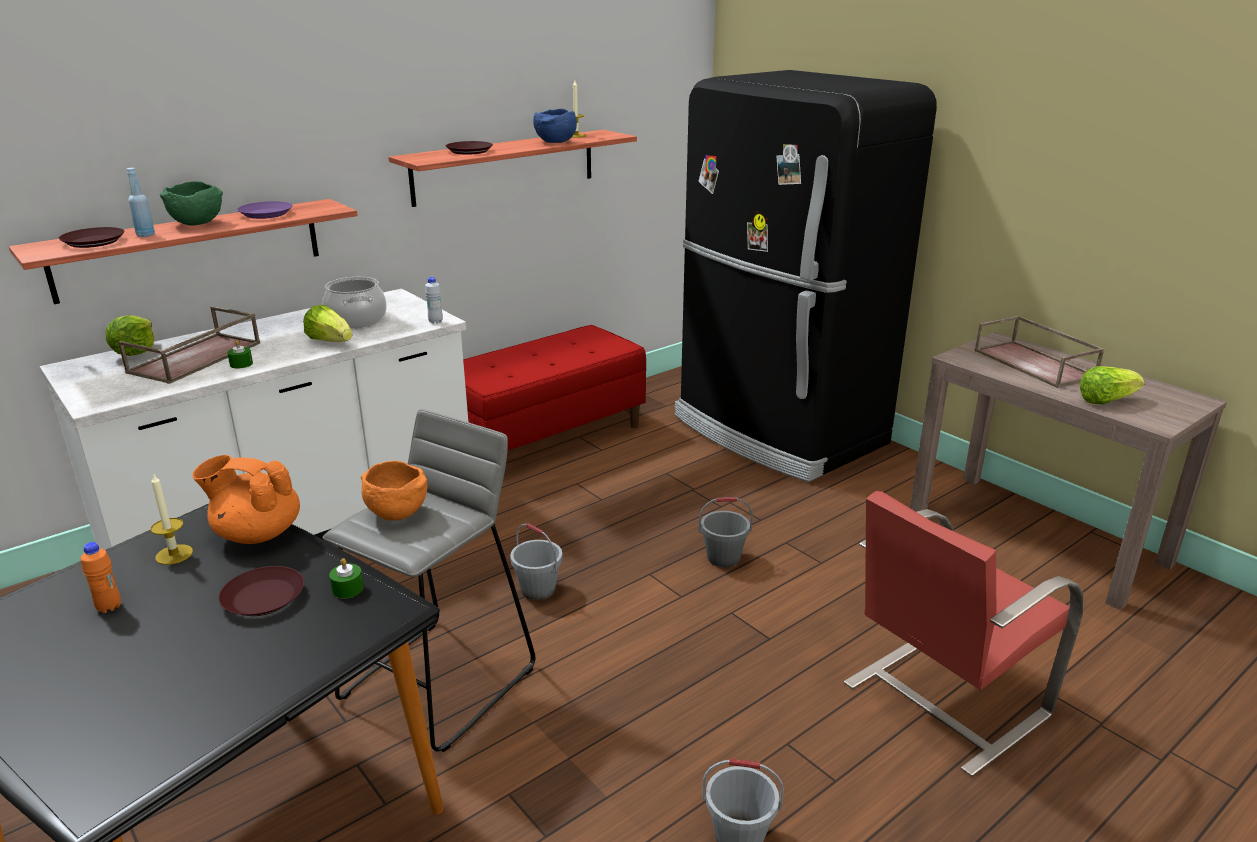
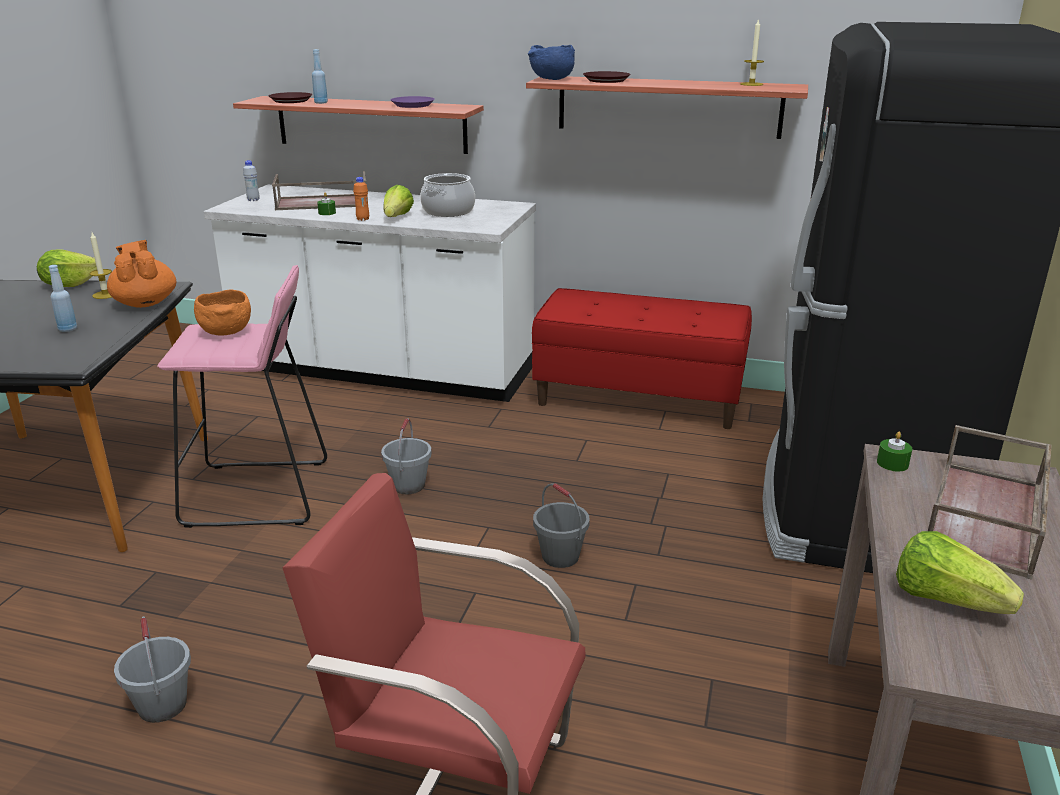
camera: 55 degrees right, 0 degrees up
orange bottle [81,542,121,613] -> orange bottle moved to [353,177,369,221]
lettuce [105,315,155,356] -> lettuce moved to [37,250,97,287]
green bowl [160,181,223,226] -> none
brown plate [218,566,304,616] -> blue bottle [49,265,77,332]
grey stool [322,409,535,752] -> pink stool [157,265,327,528]
green candle [329,558,364,599] -> green candle moved to [877,432,912,471]
white bottle [425,277,443,324] -> white bottle moved to [243,160,260,201]
blue bowl [533,108,577,143] -> blue bowl moved to [528,45,575,80]

